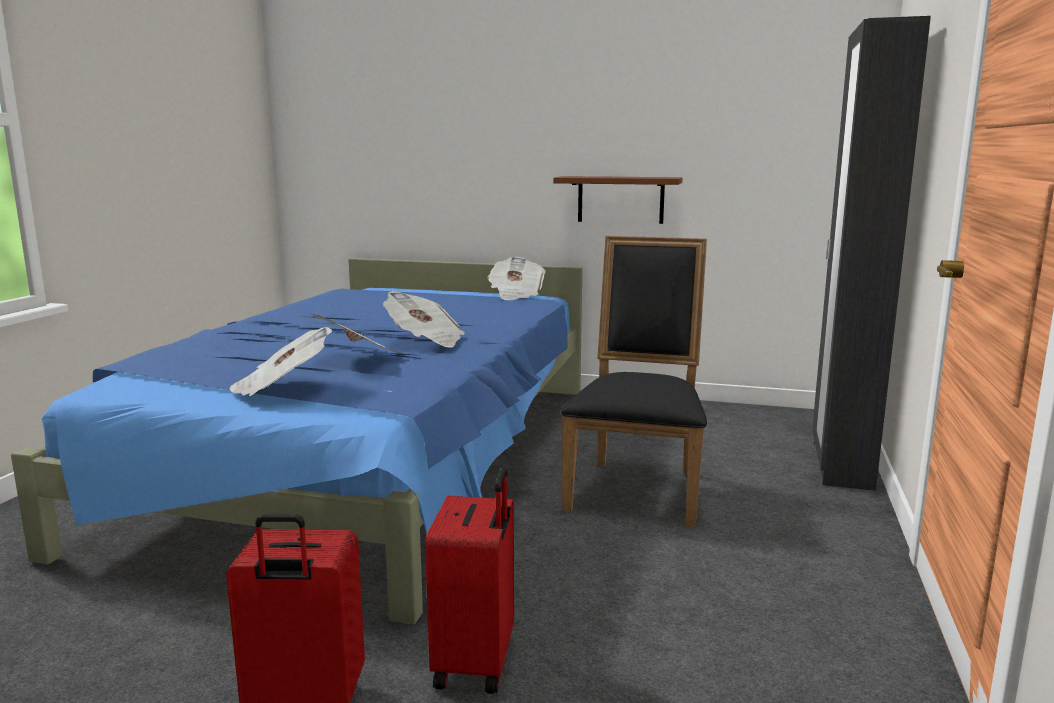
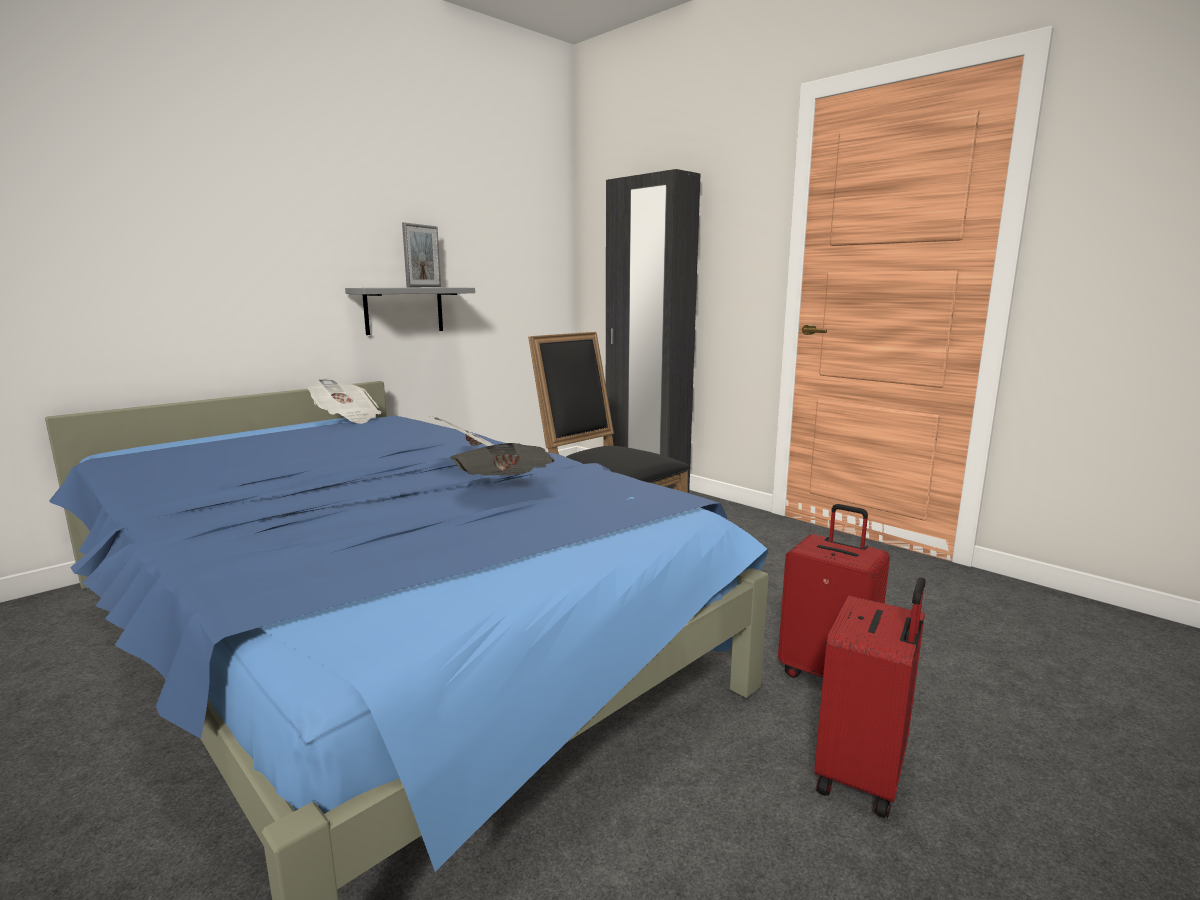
camera: 60 degrees left, 0 degrees up
newspaper [229,327,332,396] -> none
brown shelf [553,176,683,224] -> grey shelf [345,288,475,335]
none -> picture frame [402,222,441,287]

